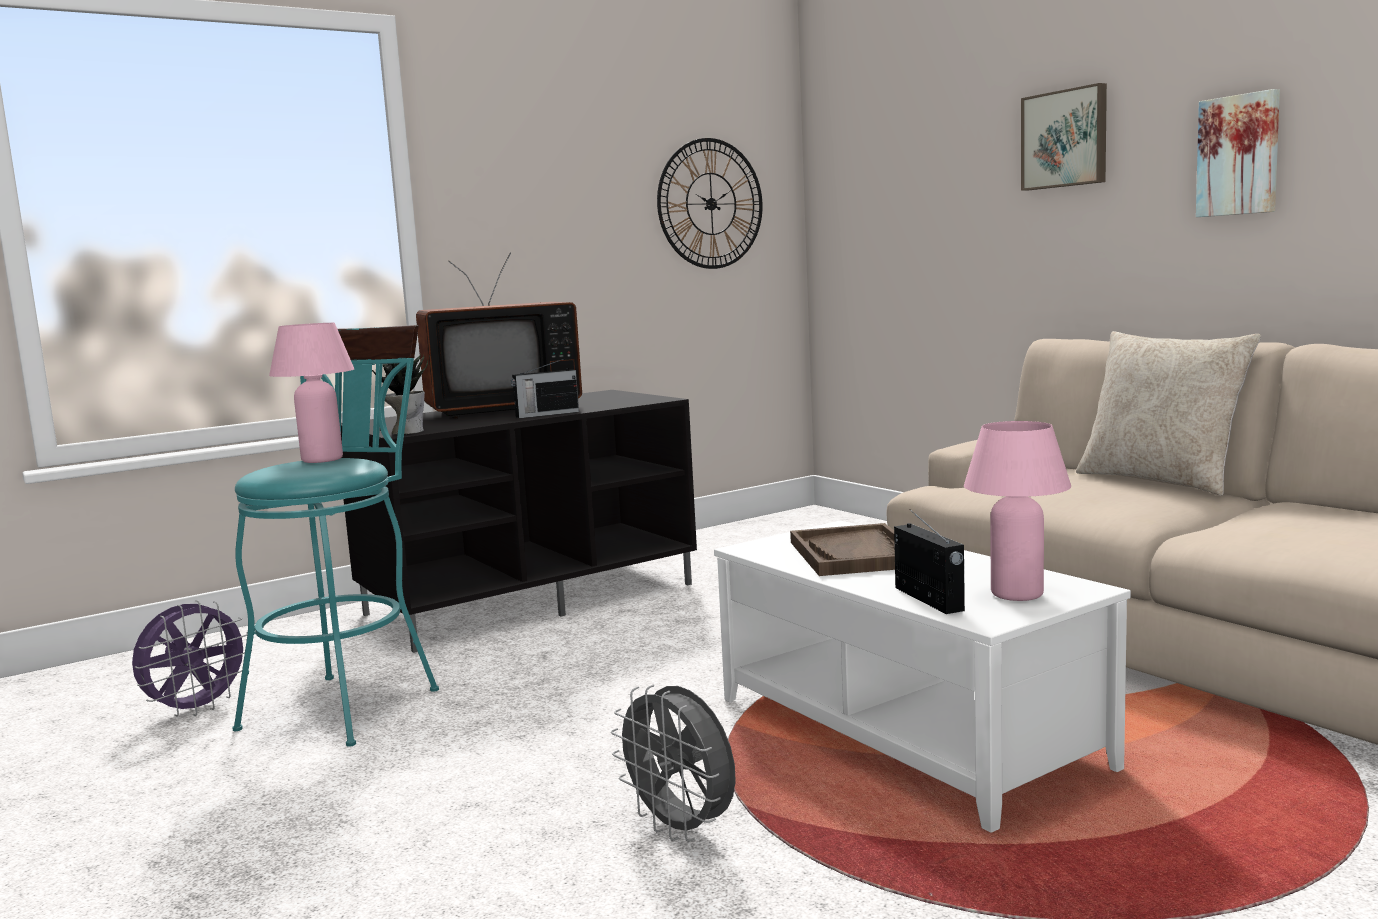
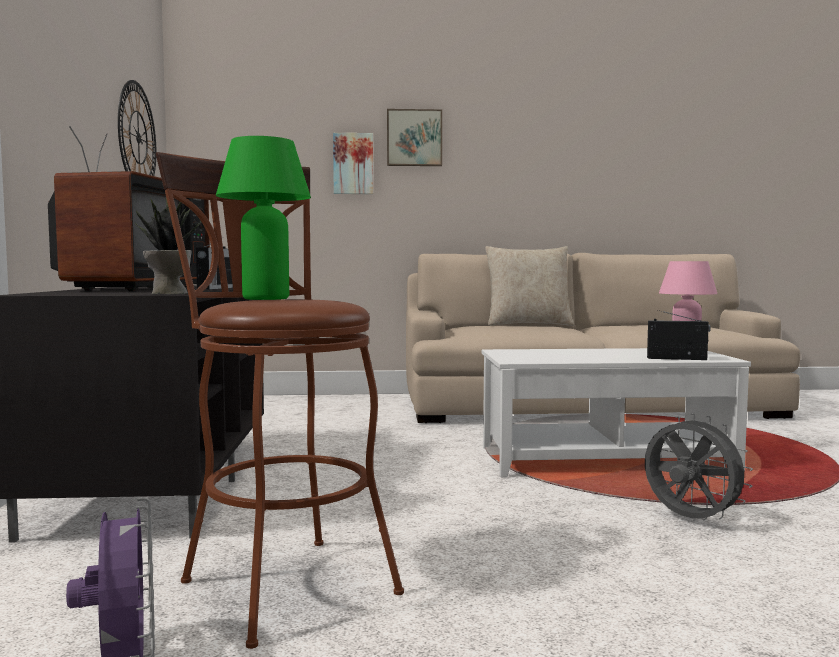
camera: 60 degrees left, 5 degrees down
turquoise stool [232,325,439,747] -> brown stool [156,152,404,649]
pink table lamp [269,323,354,463] -> green table lamp [216,136,311,300]
grey fan [611,684,736,842] -> grey fan turned 120 degrees counterclockwise [645,413,753,521]
brown tray [790,523,895,576] -> none
picture [1196,89,1280,217] -> picture moved to [333,133,373,194]

